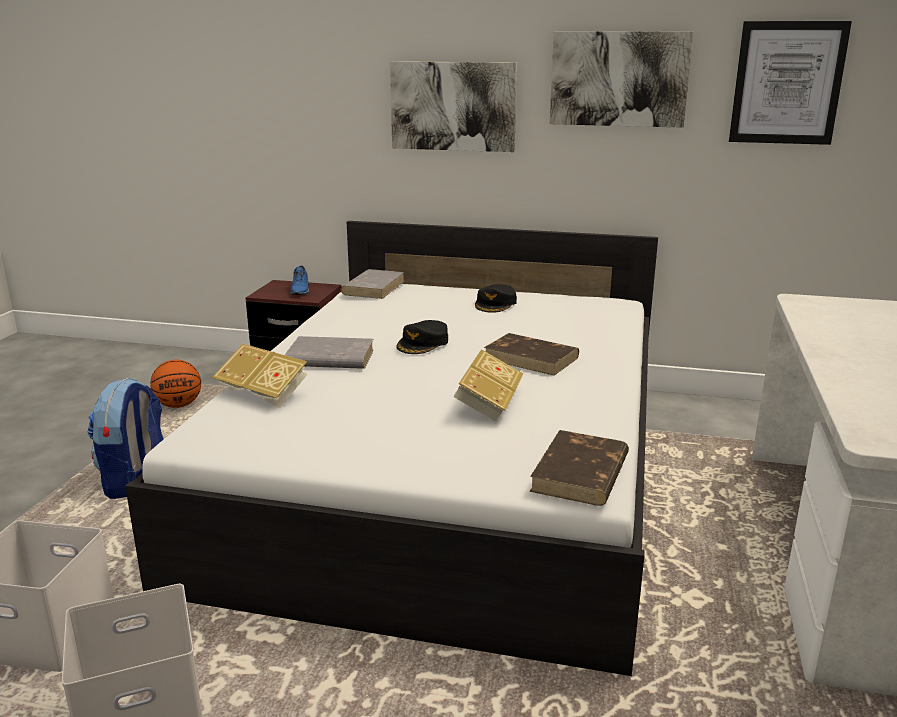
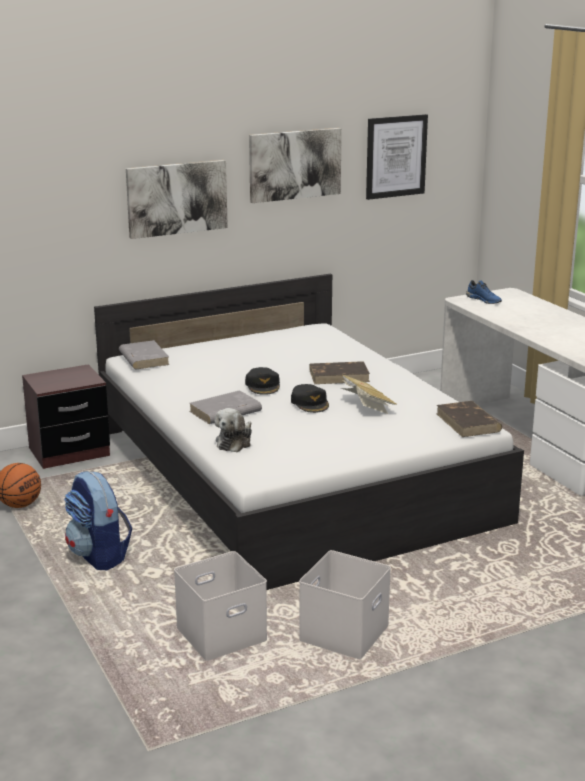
camera: 40 degrees left, 0 degrees up
book [212,344,308,408] -> plush toy [215,408,252,452]
blue shoe [290,266,309,295] -> blue shoe moved to [466,280,502,304]
black cap [475,284,517,313] -> black cap moved to [291,384,329,413]

